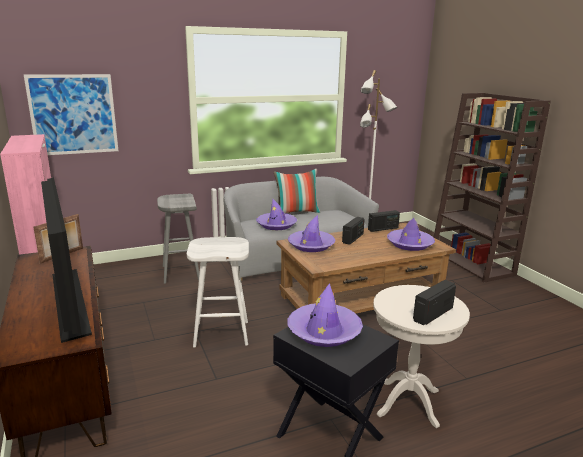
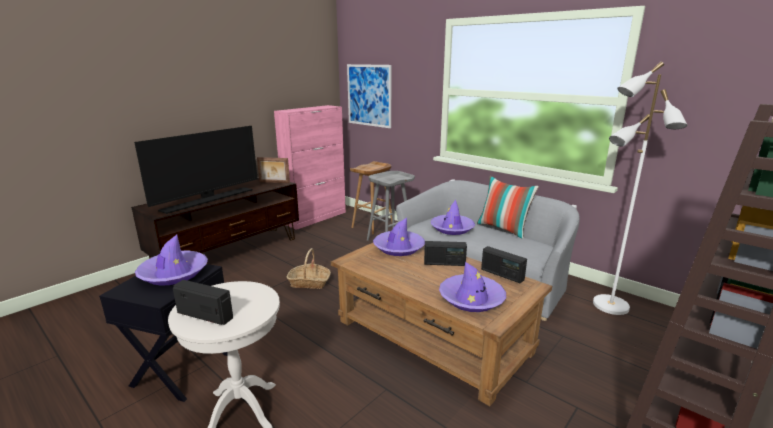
camera: 65 degrees right, 0 degrees up
white stool [187,237,249,347] -> basket [287,248,331,289]
none -> brown stool [350,161,392,234]

